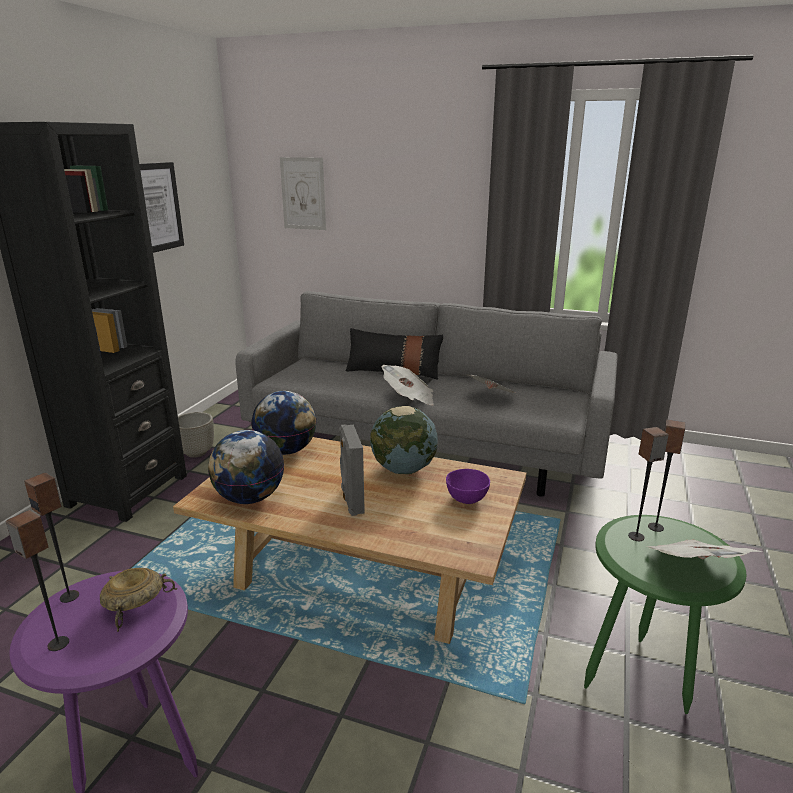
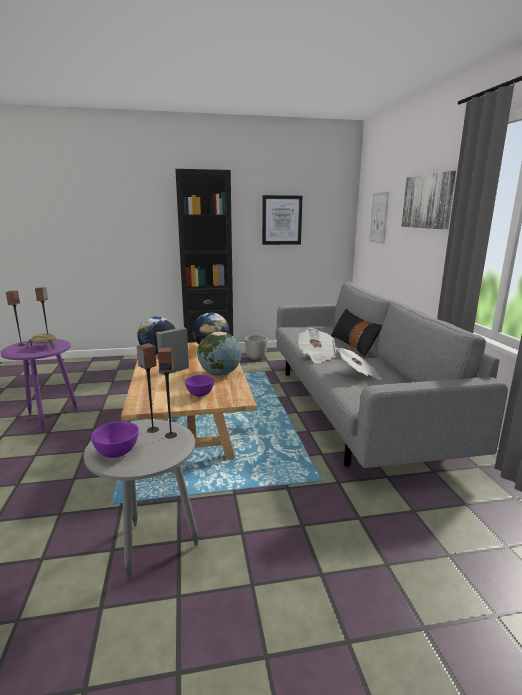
camera: 60 degrees right, 5 degrees down
green side table [584,515,746,714] -> grey side table [84,420,198,581]
newspaper [647,540,763,559] -> purple bowl [91,422,139,458]
none -> picture [402,171,456,229]

